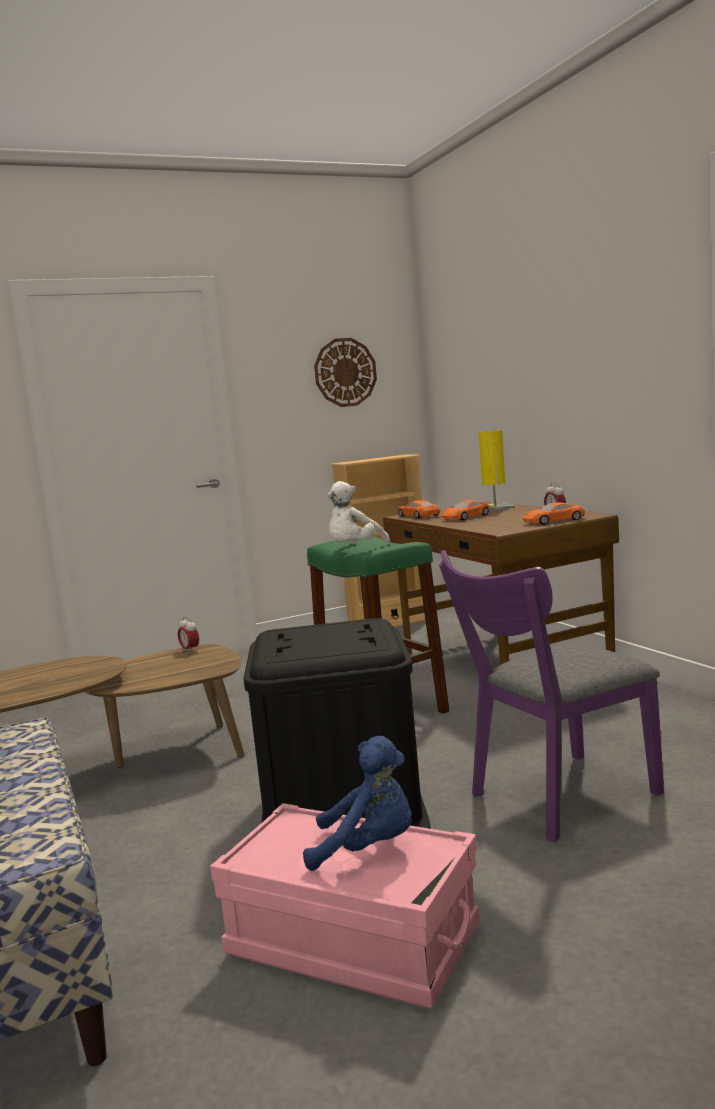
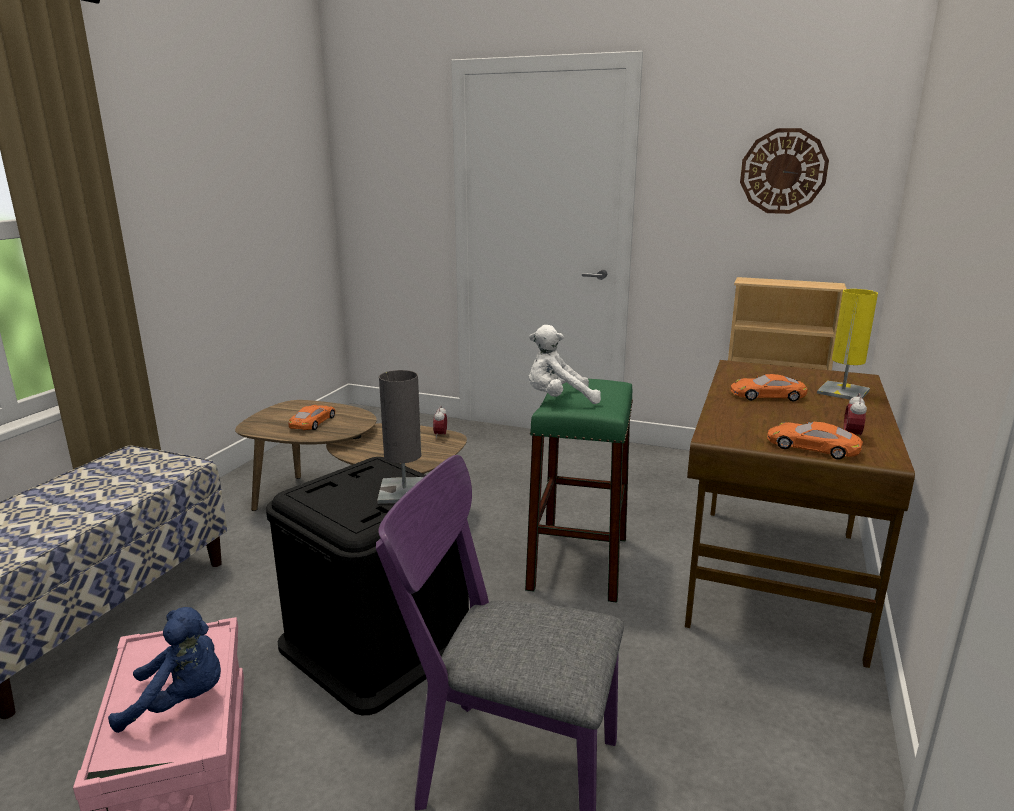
camera: 45 degrees right, 10 degrees up
blue plush toy [303,736,411,871] -> blue plush toy turned 60 degrees counterclockwise [108,607,221,733]
orange toy car [398,500,440,519] -> orange toy car moved to [288,405,335,430]
none -> grey table lamp [377,370,424,504]

